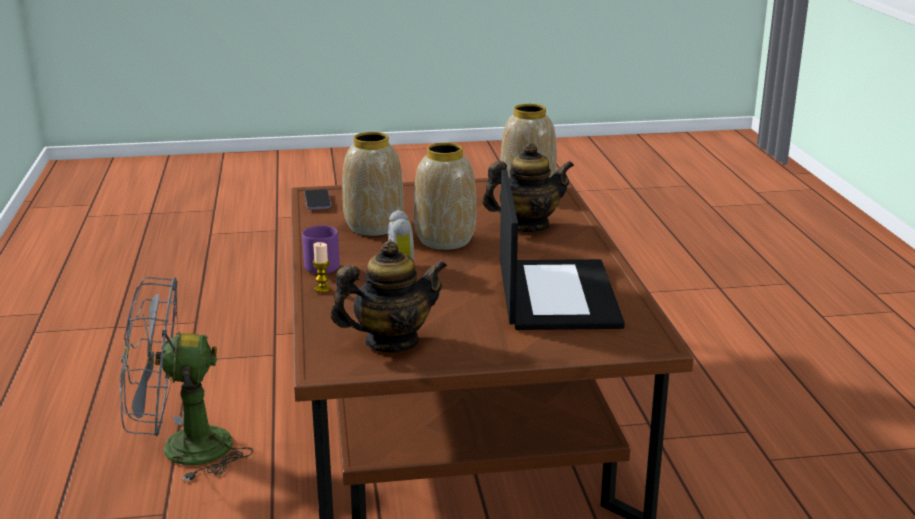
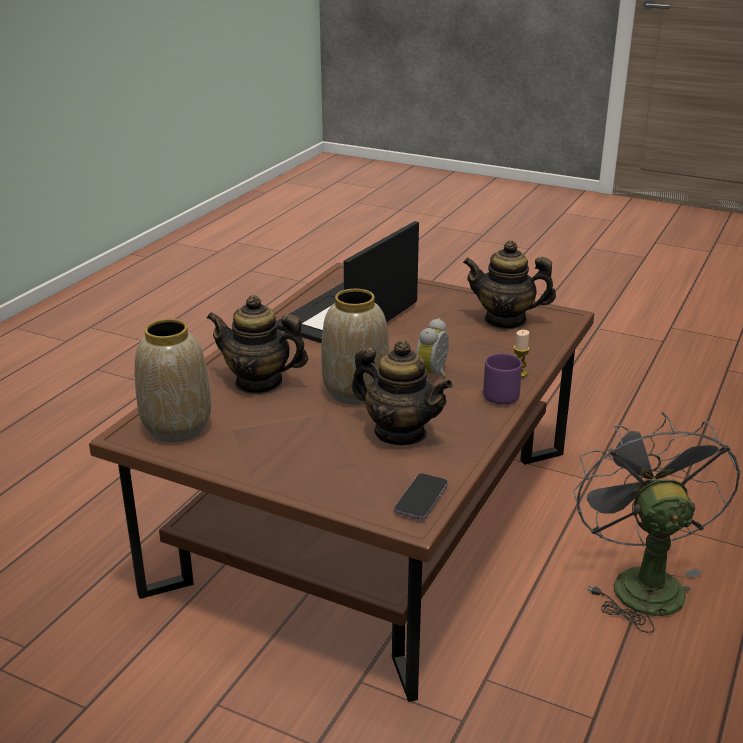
camera: 145 degrees left, 5 degrees up
grey fan [120,277,253,482] -> grey fan turned 120 degrees counterclockwise [573,412,741,633]
vase [342,132,404,236] -> teapot [352,340,453,445]

